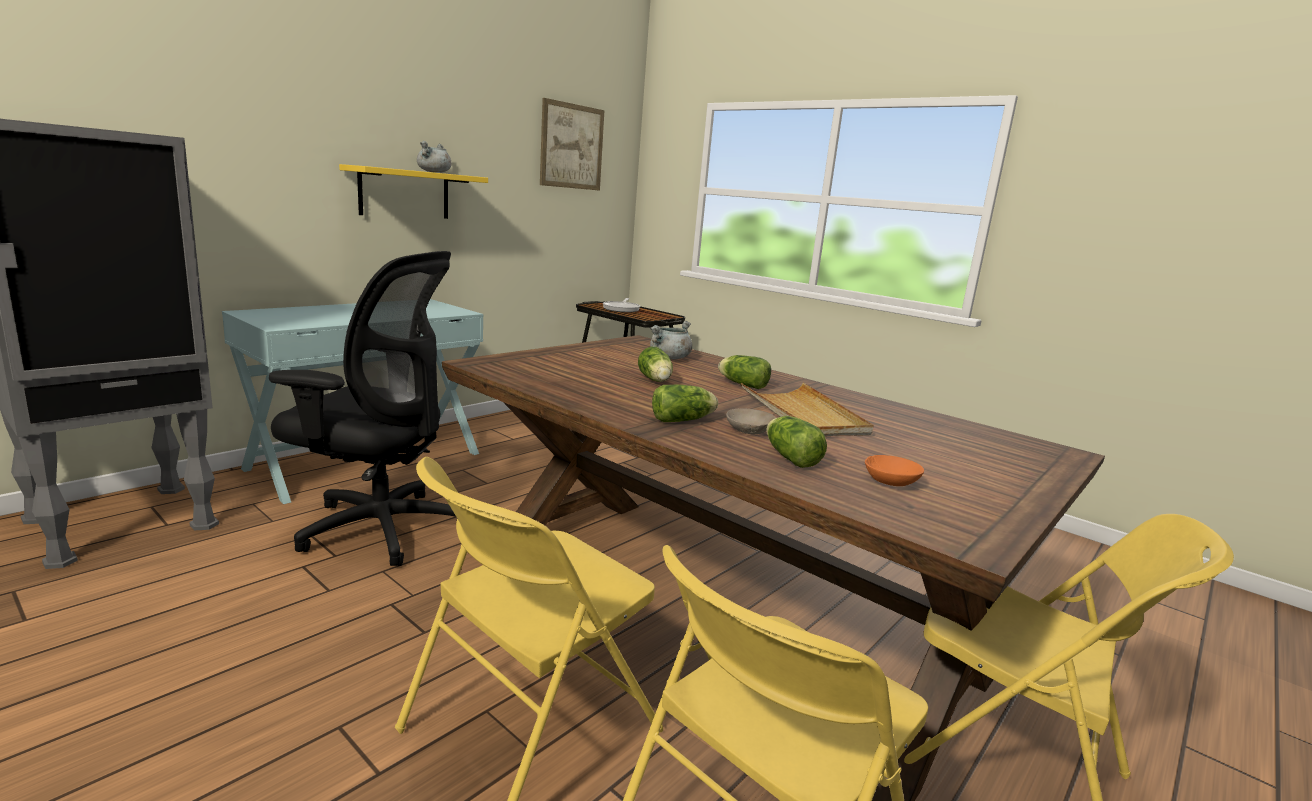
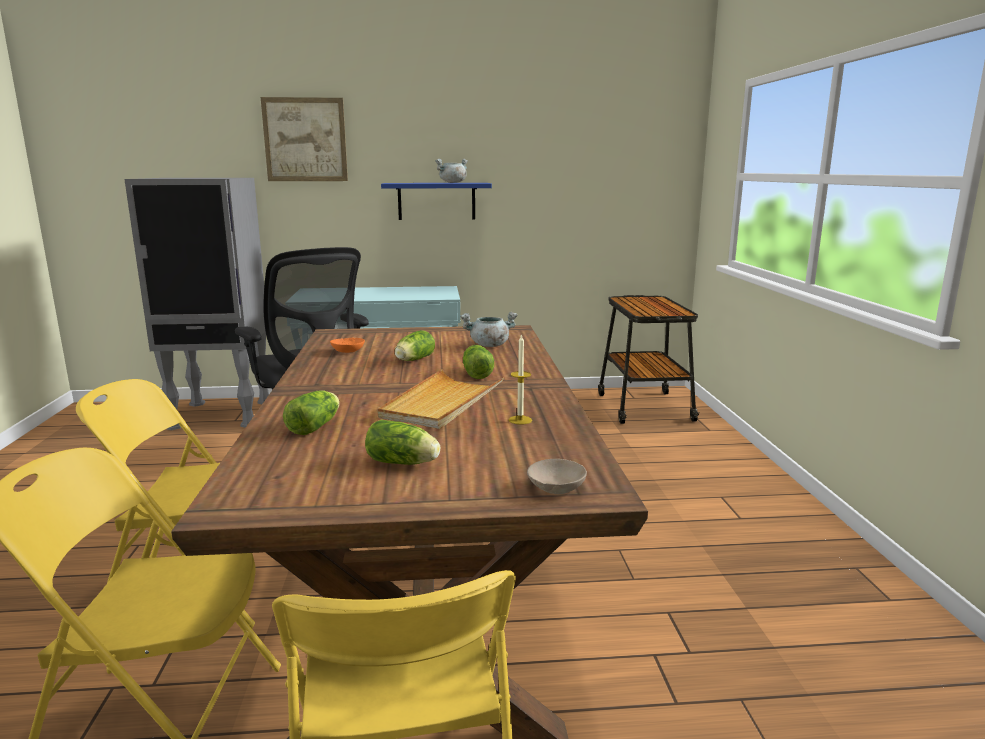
camera: 45 degrees right, 0 degrees up
yellow shelf [339,164,488,219] -> blue shelf [381,183,492,220]
picture [540,98,604,191] -> picture moved to [261,97,348,181]
frying pan [603,298,640,312] -> none
lettuce [652,385,718,422] -> lettuce moved to [365,419,440,465]
beige bowl [726,409,776,435] -> beige bowl moved to [527,459,587,494]
orange bowl [865,455,924,486] -> orange bowl moved to [330,338,365,353]
none -> candle [509,334,532,425]

